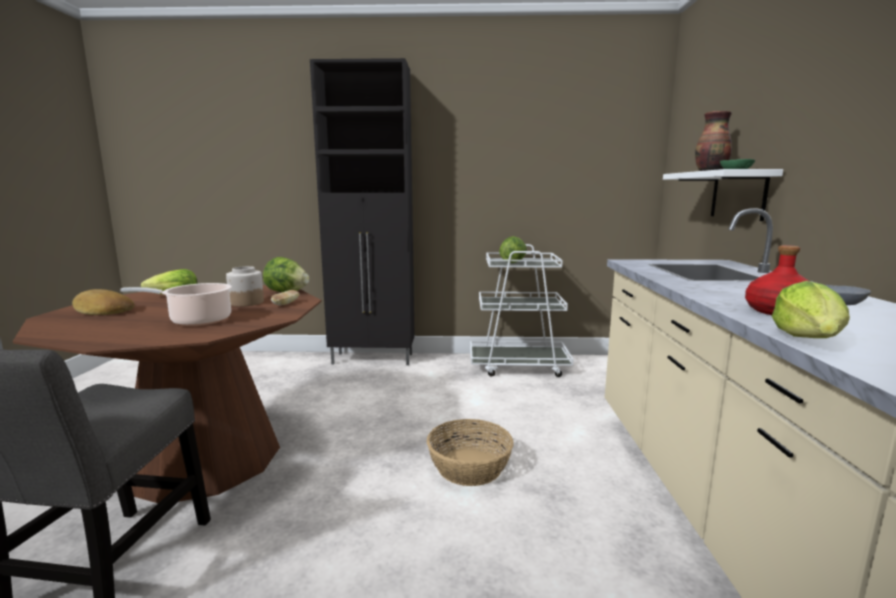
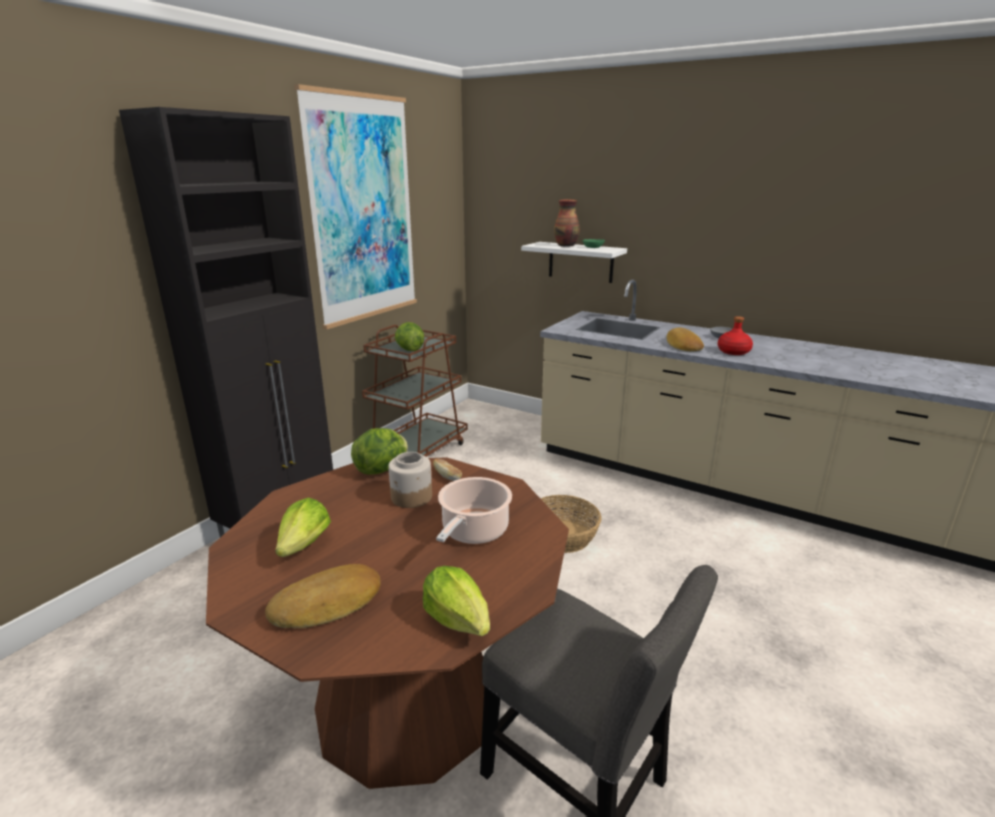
camera: 60 degrees left, 10 degrees up
white cart [470,244,574,377] -> brown cart [362,325,468,457]
lettuce [772,281,850,338] -> lettuce moved to [423,566,490,636]
none -> picture [294,84,417,329]
none -> bread [667,327,704,351]

